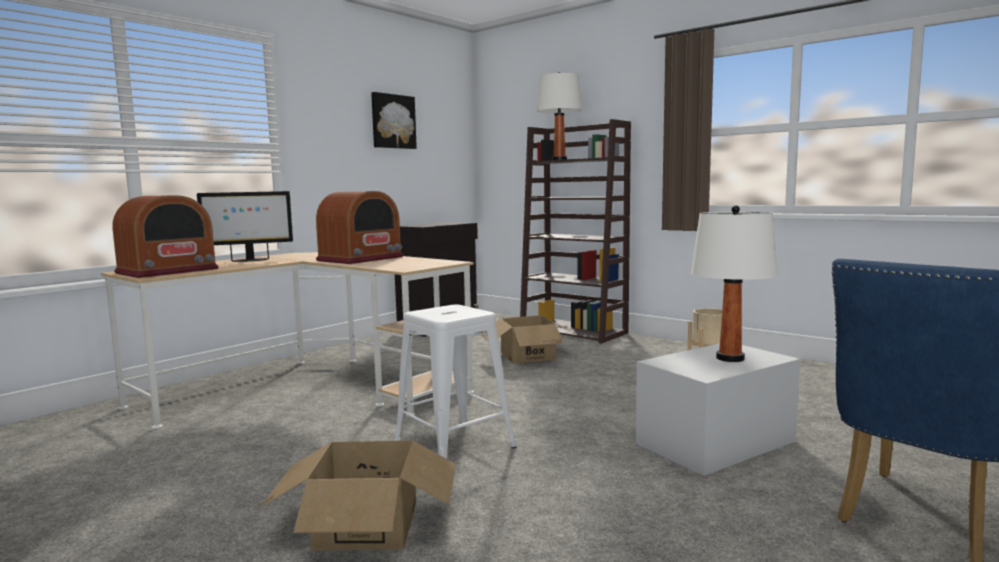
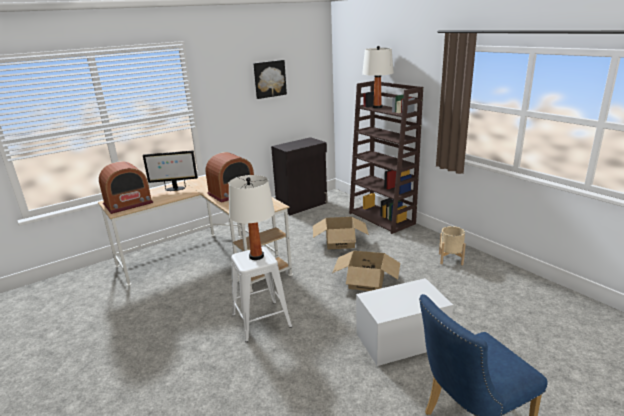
camera: 15 degrees right, 15 degrees up
cardboard box [261,440,456,551] -> cardboard box moved to [332,251,400,291]
white table lamp [691,205,778,362] -> white table lamp moved to [229,175,275,260]

